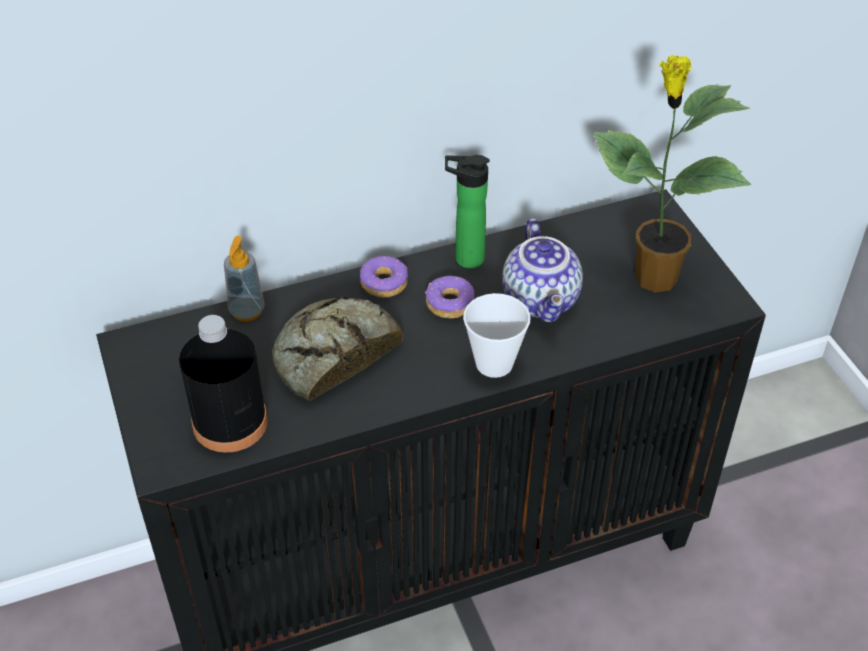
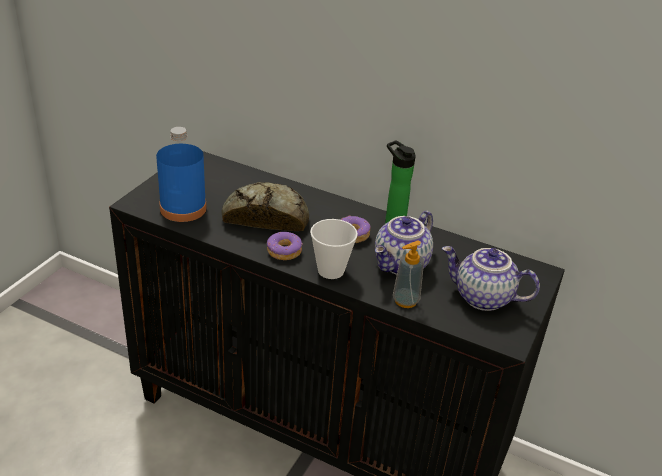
camera: 45 degrees right, 10 degrees down
black bottle [179,315,268,453] -> blue bottle [156,127,207,222]
soap dispenser [224,236,265,322] -> soap dispenser moved to [393,241,424,308]
donut [360,256,408,298] -> donut moved to [267,232,302,260]
potted plant [593,55,751,293] -> teapot [442,246,540,311]

